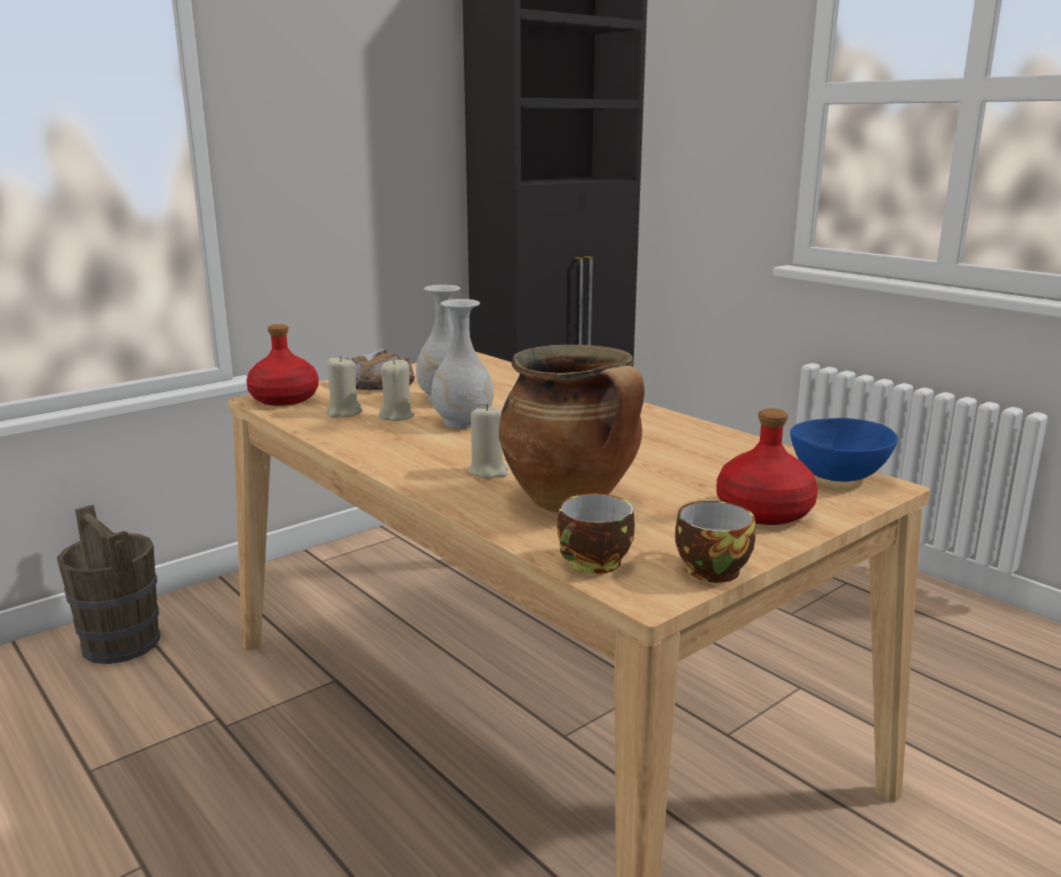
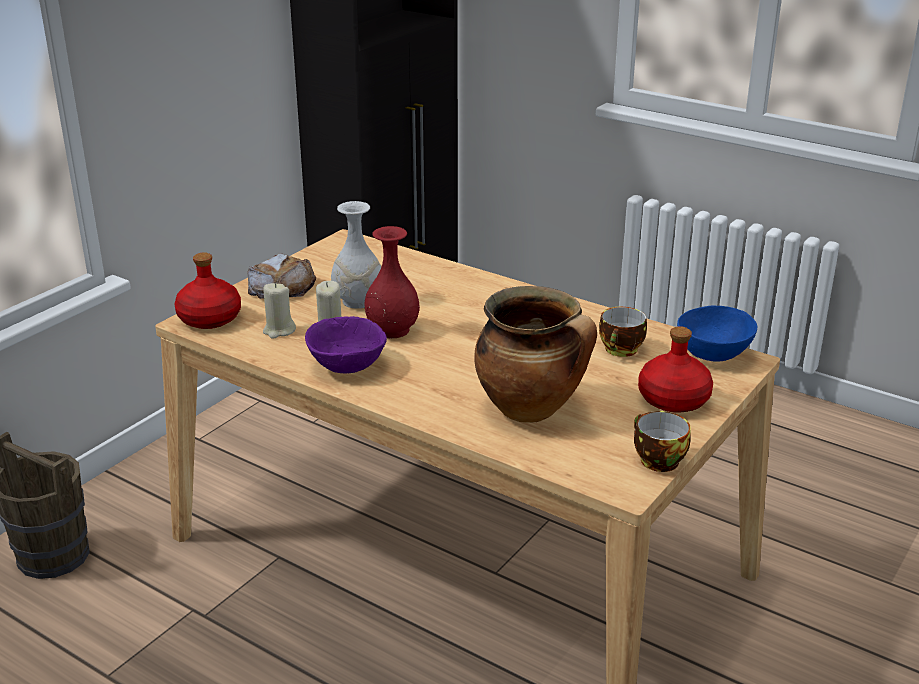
camera: 15 degrees left, 10 degrees up
white vase [431,299,494,429] -> red vase [365,226,420,338]
beige candle [469,404,508,479] -> none
cup [557,494,635,574] -> cup moved to [599,307,647,357]
none -> purple bowl [305,316,387,373]

